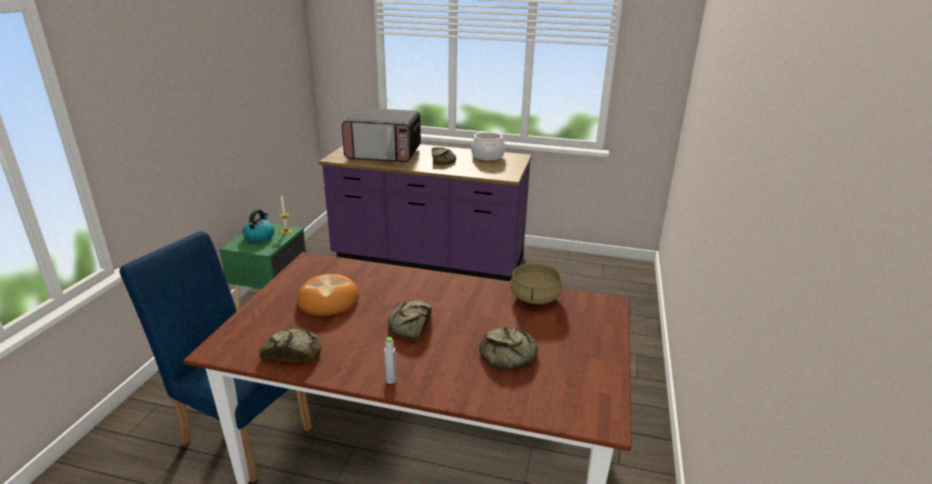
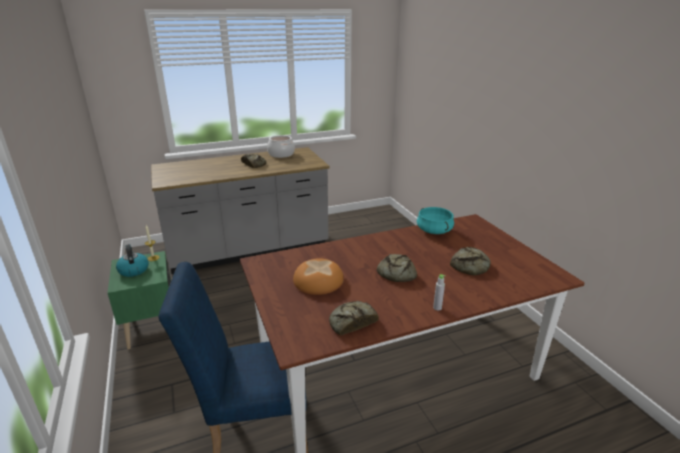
camera: 35 degrees left, 0 degrees up
purple counter [319,144,532,281] -> grey counter [151,147,330,274]
microwave [342,108,421,162] -> none
beige cooking pot [510,263,563,304] -> turquoise cooking pot [417,207,454,234]

